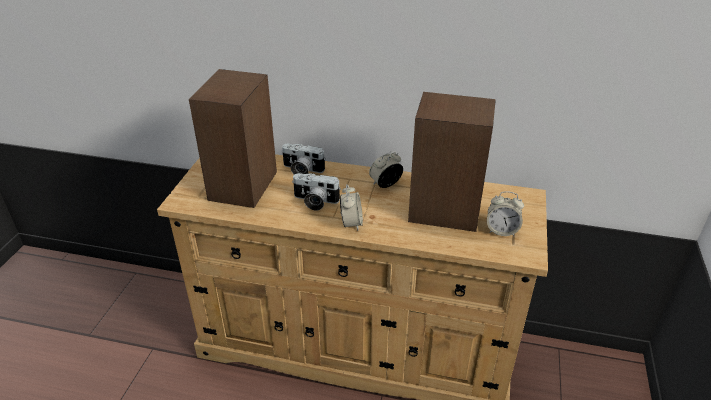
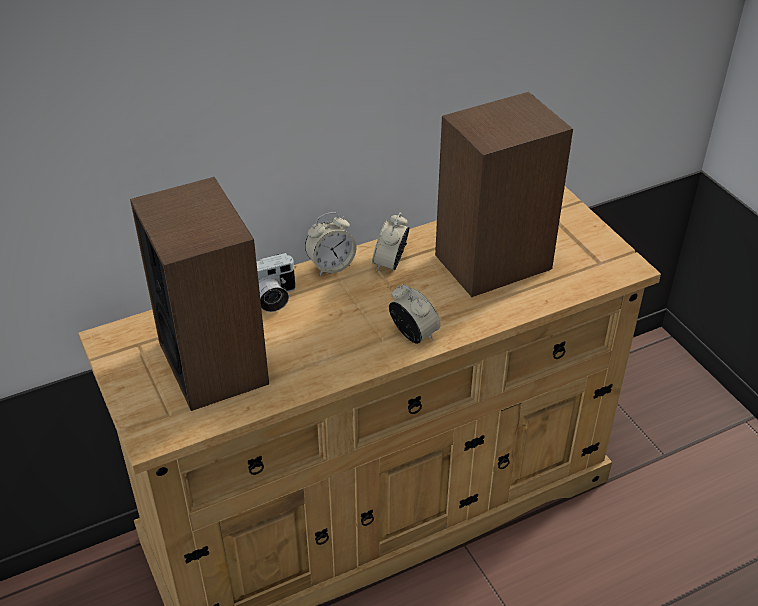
camera: 40 degrees left, 5 degrees up
camera [292,173,341,211] -> none
alarm clock [487,191,524,236] -> alarm clock moved to [305,212,356,276]

